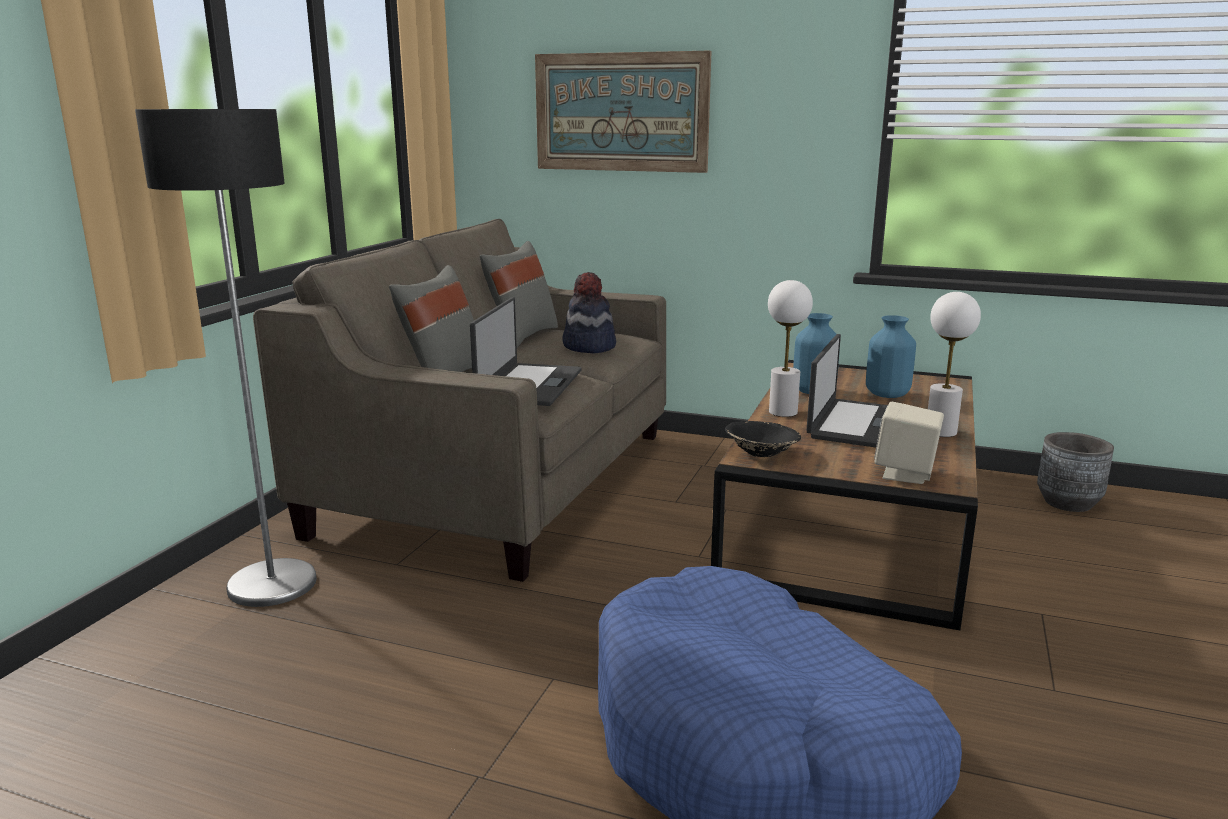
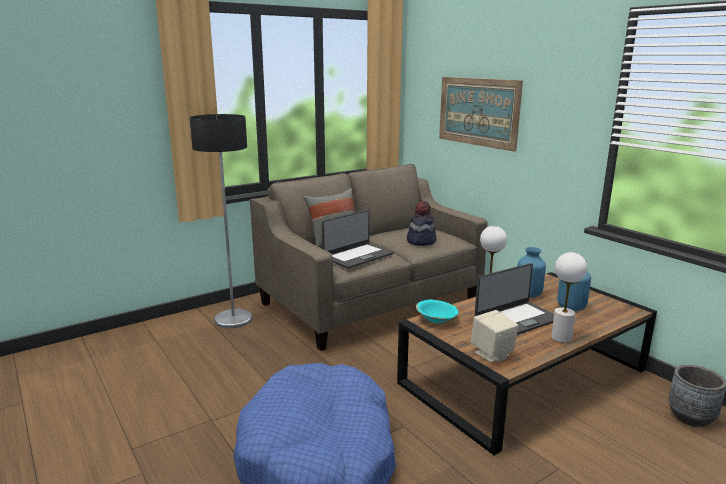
camera: 35 degrees right, 0 degrees up
grey pillow [480,241,558,347] -> none
black bowl [725,421,801,457] -> turquoise bowl [416,300,458,323]

